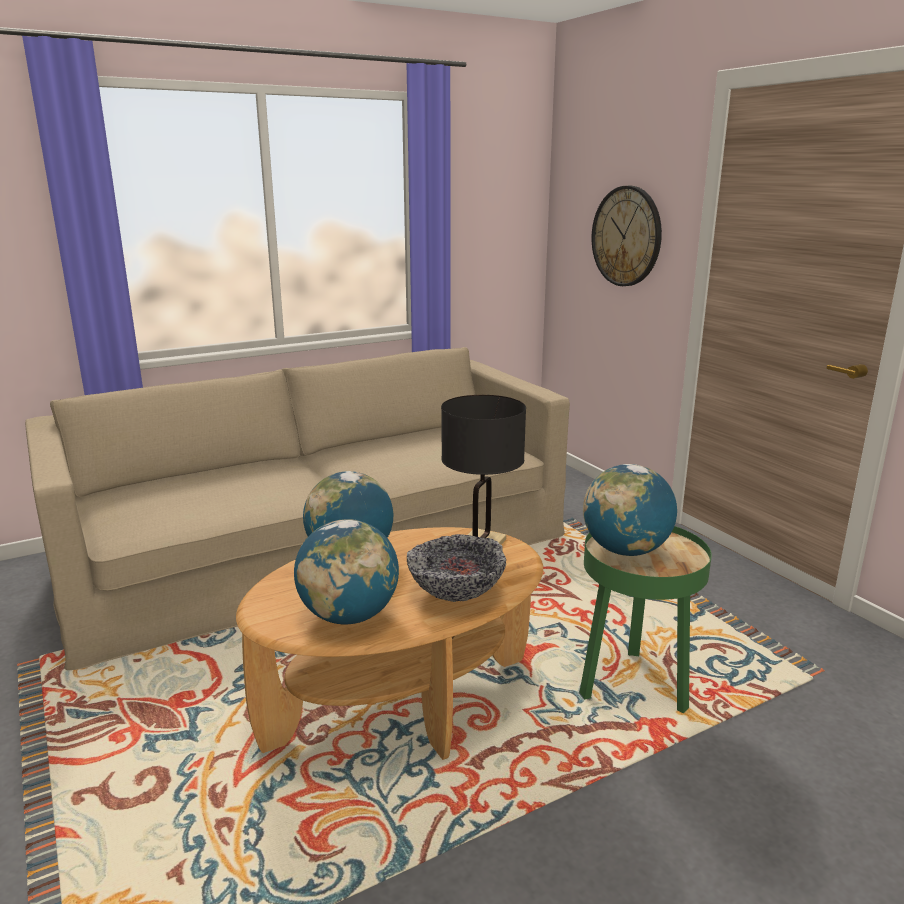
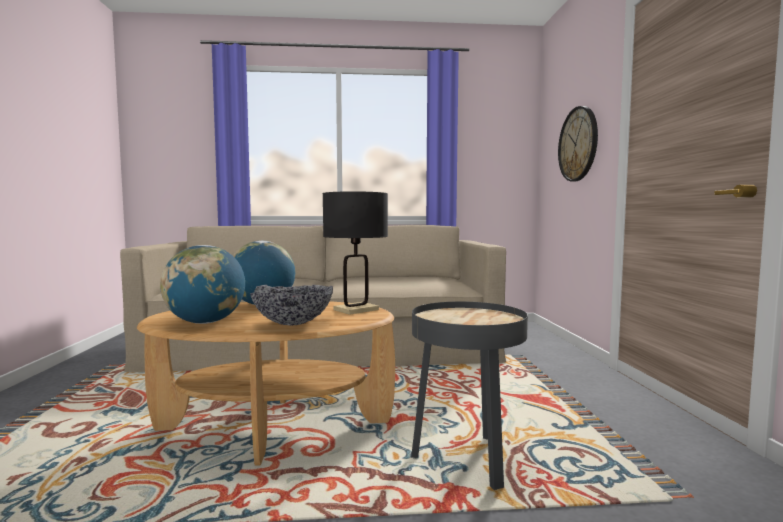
camera: 25 degrees right, 15 degrees down
green side table [579,526,712,713] -> black side table [411,301,528,490]
globe [583,464,677,556] -> none

